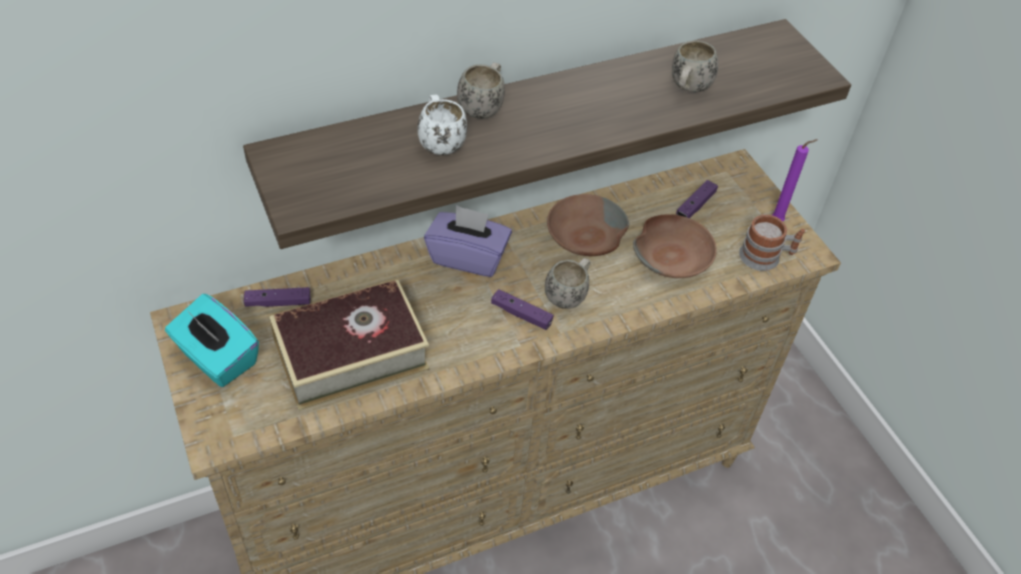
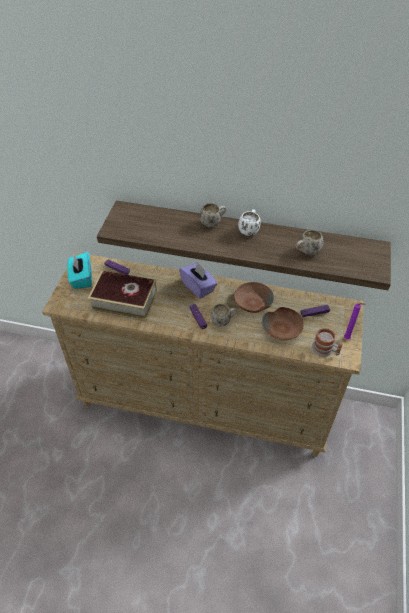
camera: 40 degrees right, 0 degrees up
white mug [417,94,467,155] -> white mug moved to [238,209,261,236]

